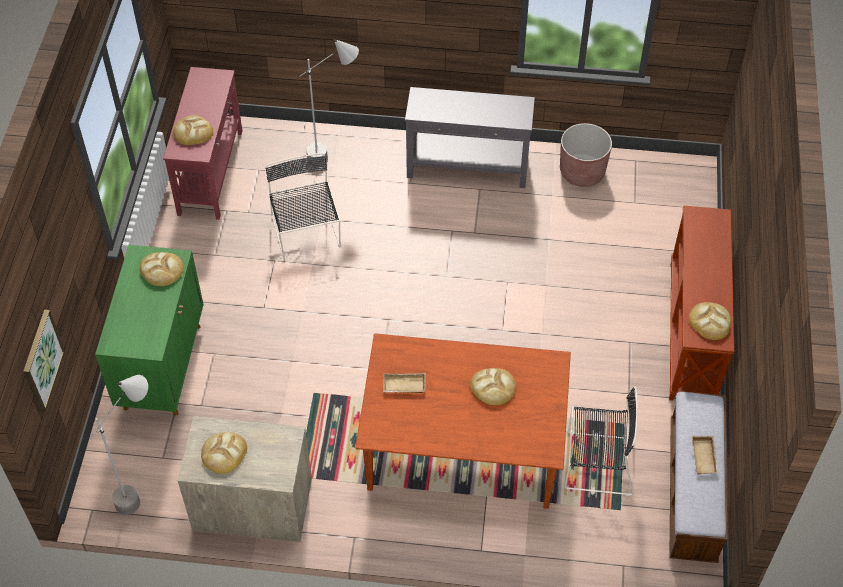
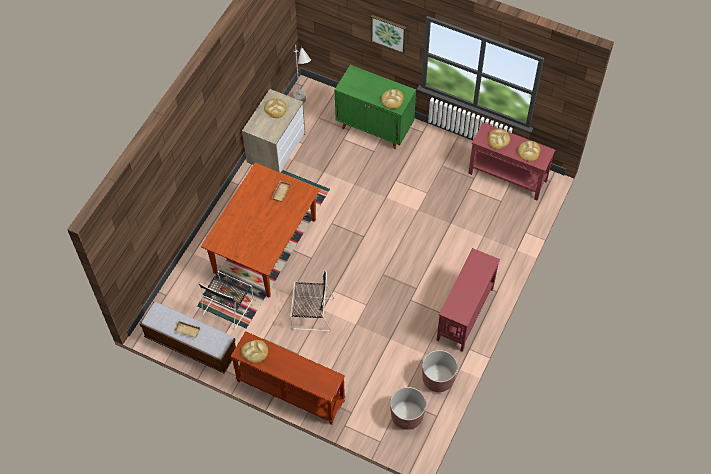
camera: 110 degrees right, 5 degrees up
picture [23,309,65,412] -> picture moved to [371,15,406,54]
black chair [266,153,341,260] -> black chair moved to [290,271,334,332]
grey floor lamp [300,39,359,167] -> none
grey console table [405,87,535,188] -> red console table [436,248,500,352]
bread [470,368,516,405] -> bread moved to [518,141,540,161]
none -> brown planter [390,387,426,430]

